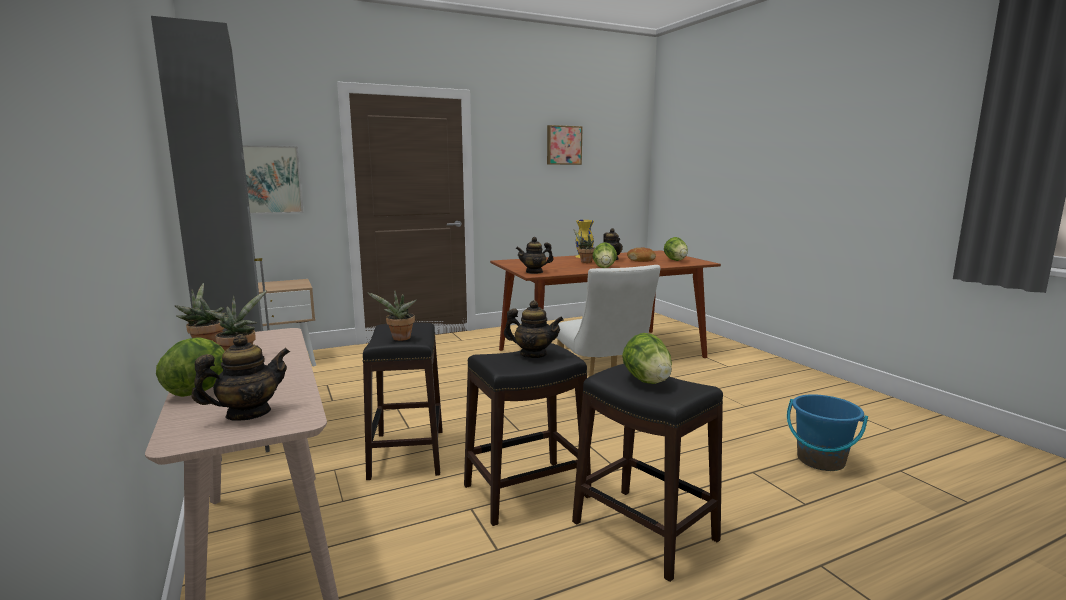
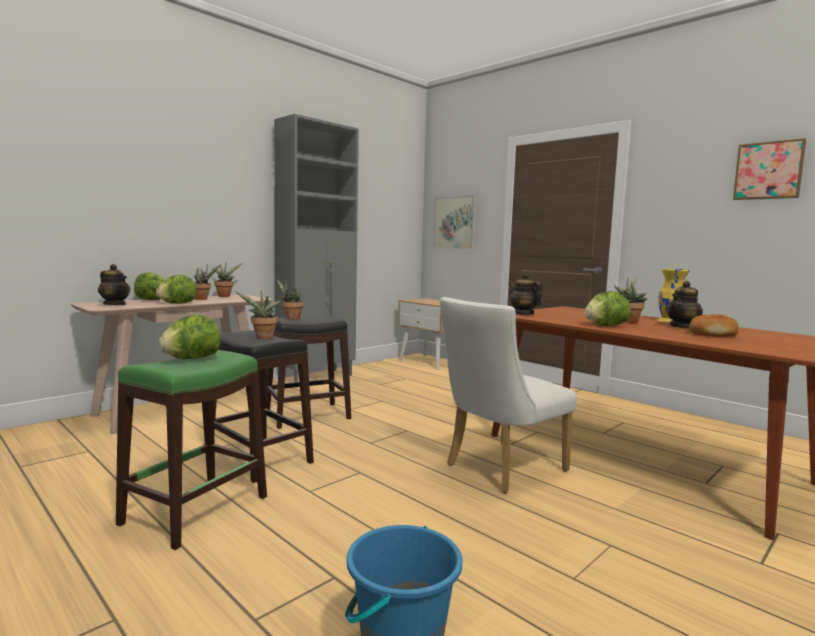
camera: 70 degrees right, 5 degrees down
teapot [504,300,563,358] -> potted plant [235,291,282,339]
black stool [572,364,723,582] -> green stool [116,350,267,550]
lettuce [664,237,688,261] -> lettuce moved to [156,275,196,304]

